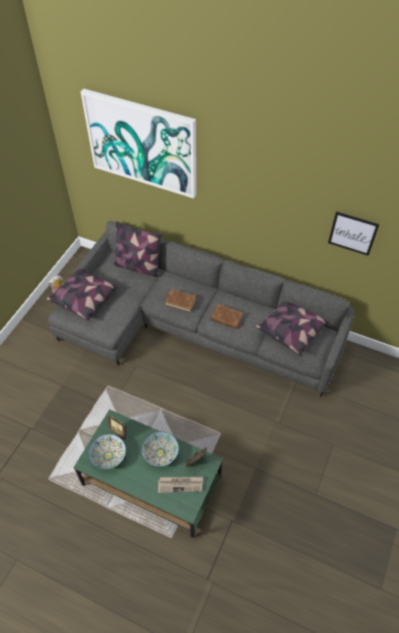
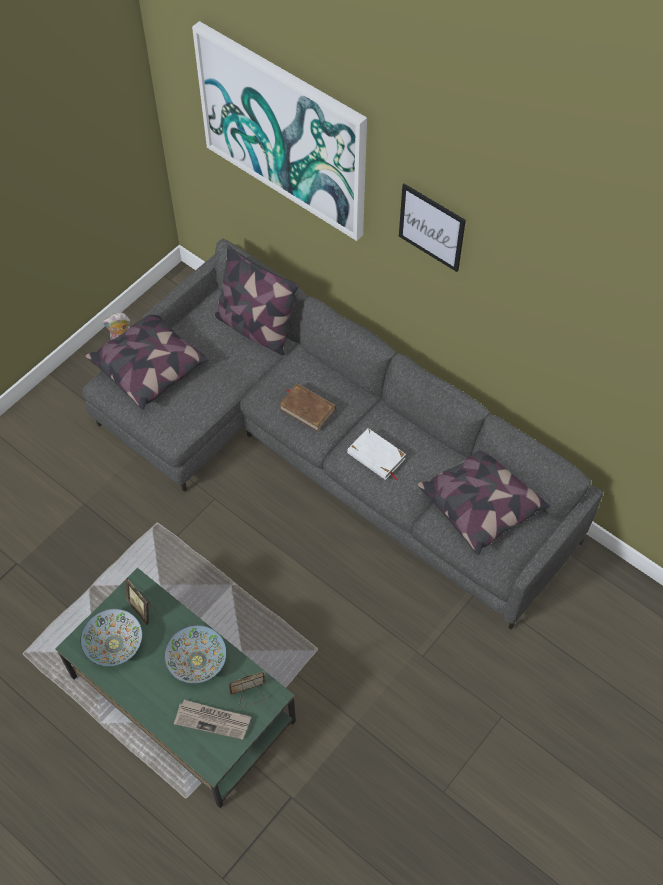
camera: 15 degrees right, 5 degrees up
brown book [210,304,243,329] -> white book [347,428,406,481]
picture [328,211,380,256] -> picture moved to [399,184,466,272]

